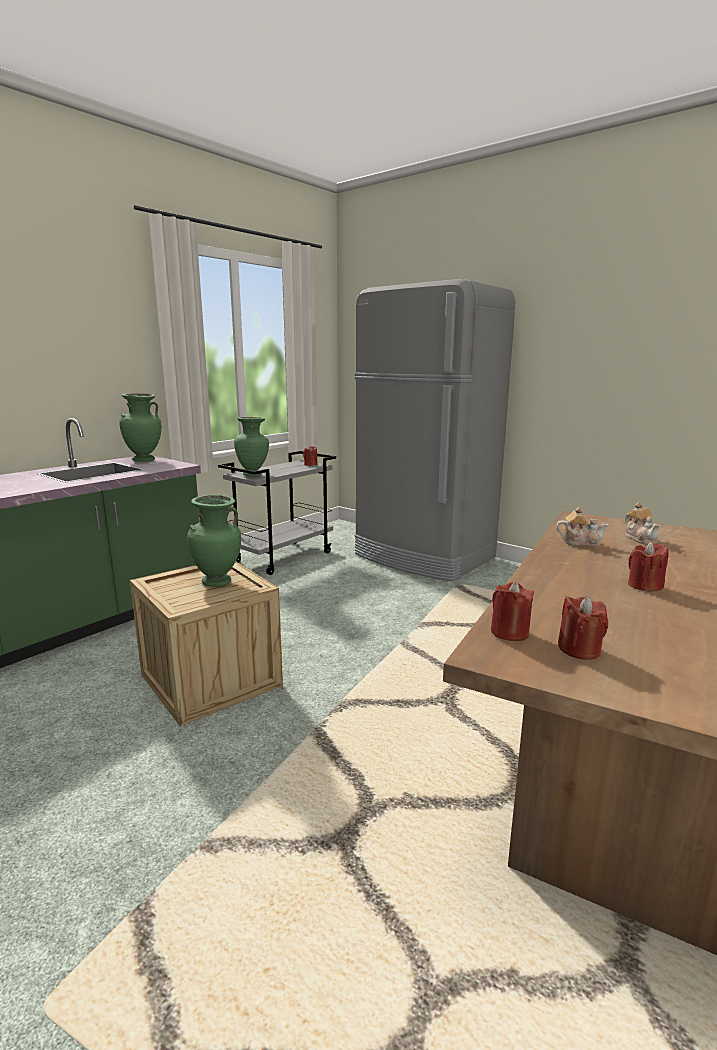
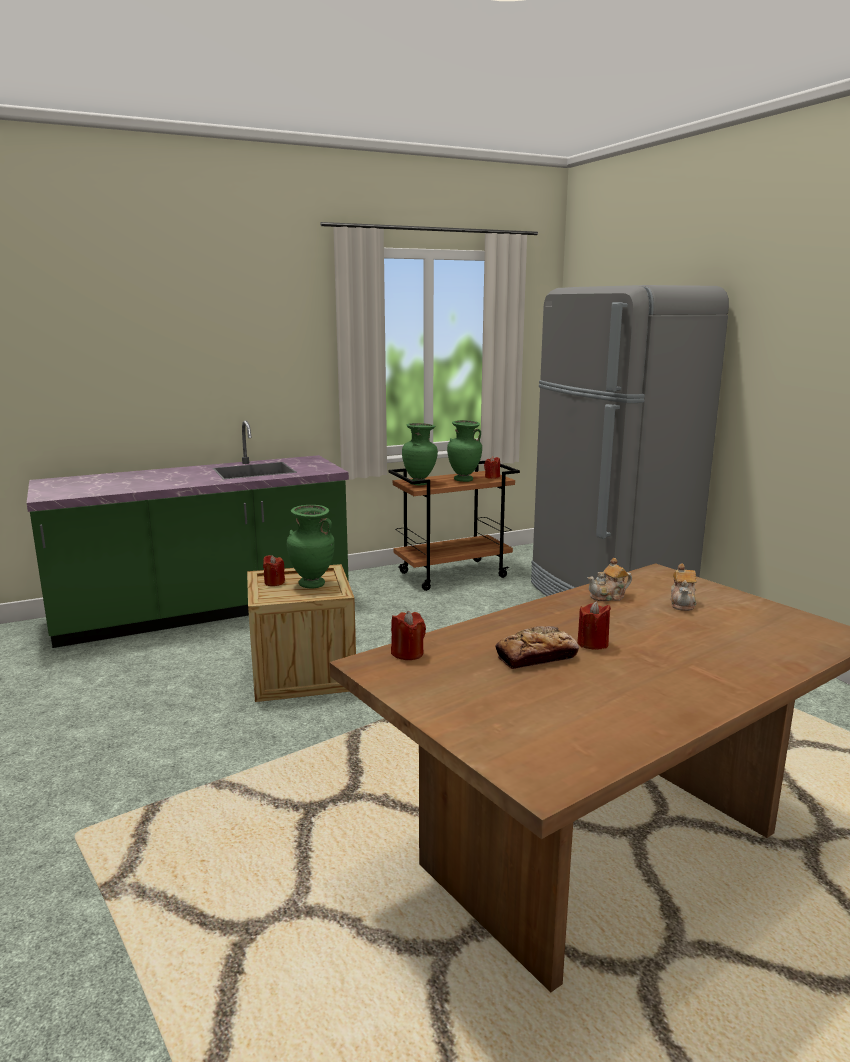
camera: 25 degrees right, 0 degrees up
green vase [119,393,161,462] -> green vase moved to [447,420,482,482]
grey cart [218,451,336,575] -> brown cart [388,461,520,591]
teapot [556,507,609,547] -> teapot turned 120 degrees clockwise [588,558,632,601]
red candle [558,596,608,660] -> red candle moved to [263,555,285,586]
none -> bread [495,626,579,669]

